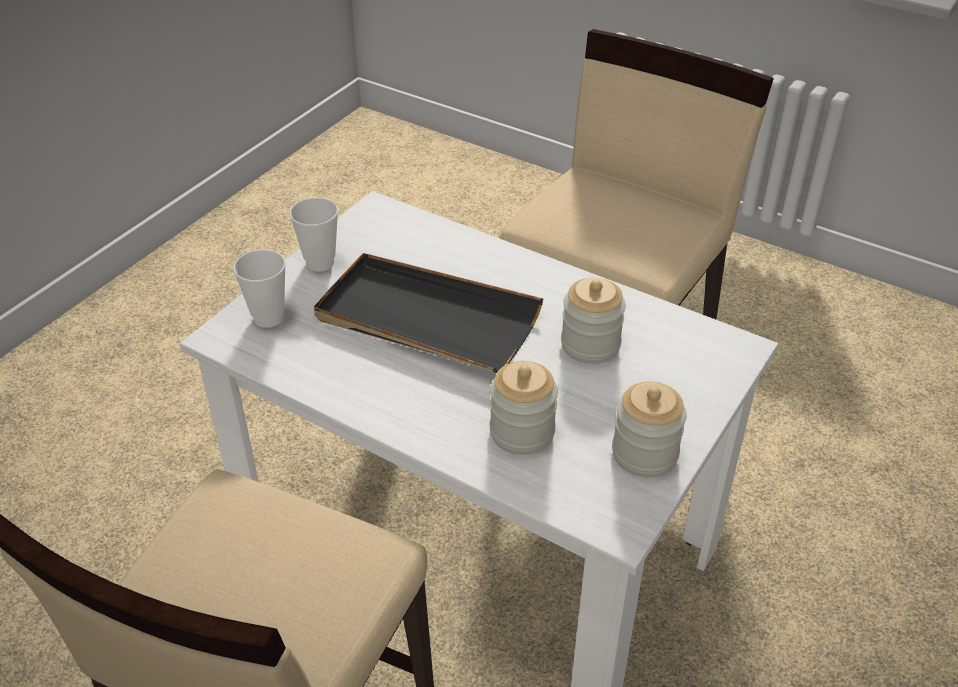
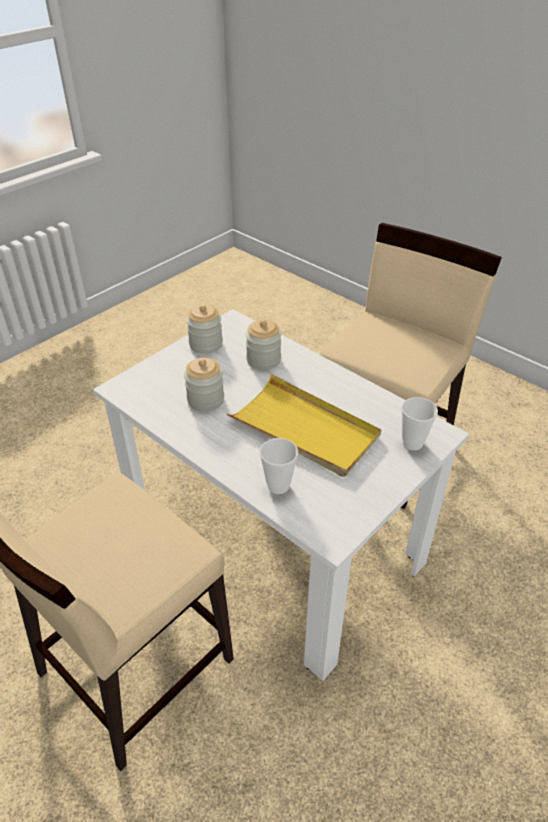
camera: 170 degrees left, 0 degrees up
cup [289,197,338,272] -> cup moved to [259,438,298,494]
black tray [314,253,543,373] -> yellow tray [226,374,381,477]

